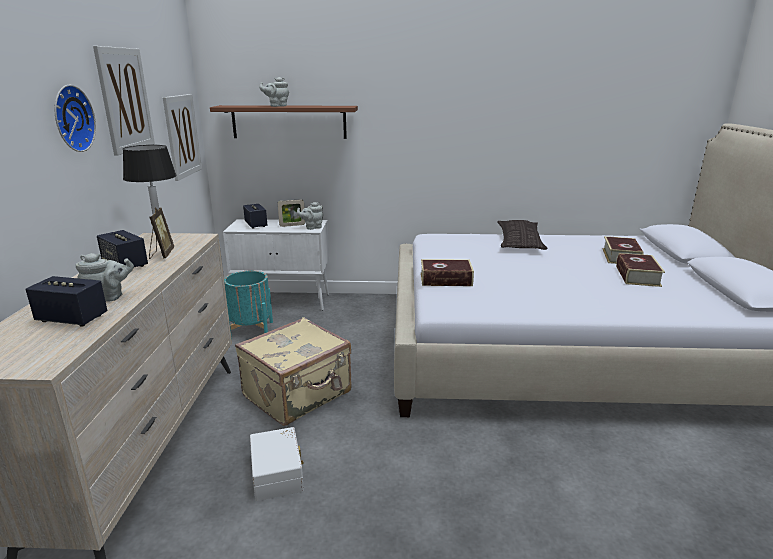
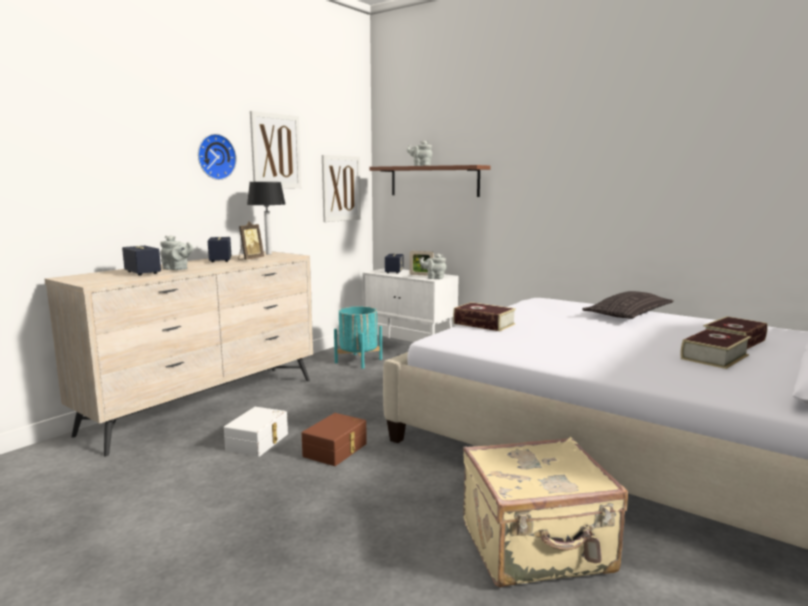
camera: 35 degrees right, 10 degrees down
beige suitcase [235,317,352,426] -> beige suitcase moved to [463,437,628,587]
none -> brown storage box [302,413,367,466]

